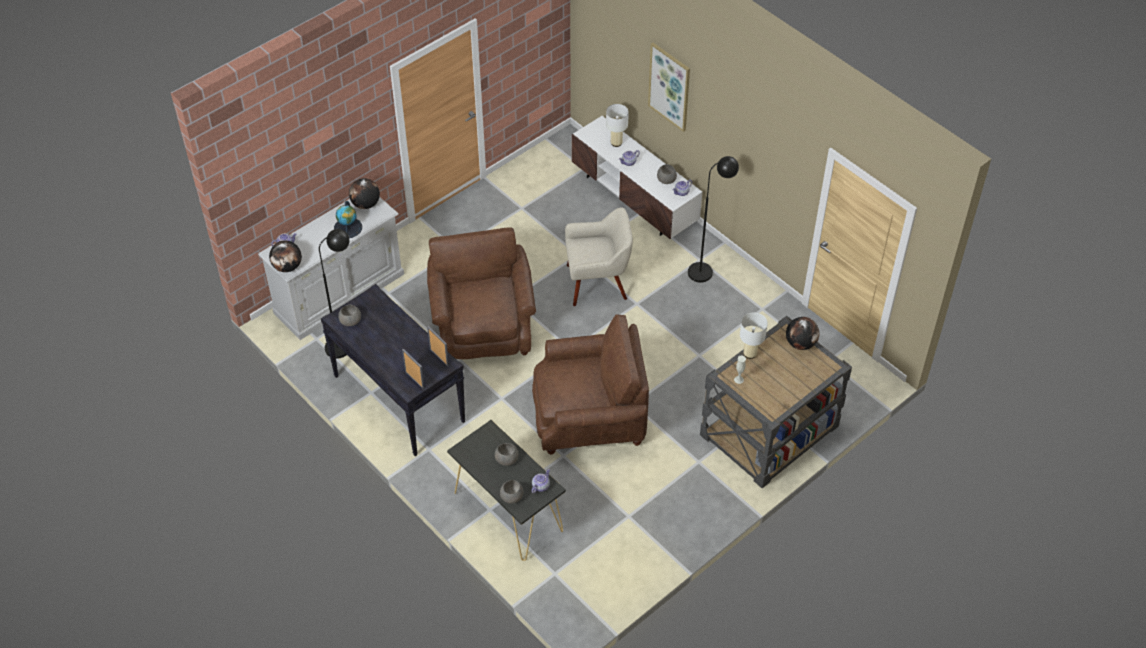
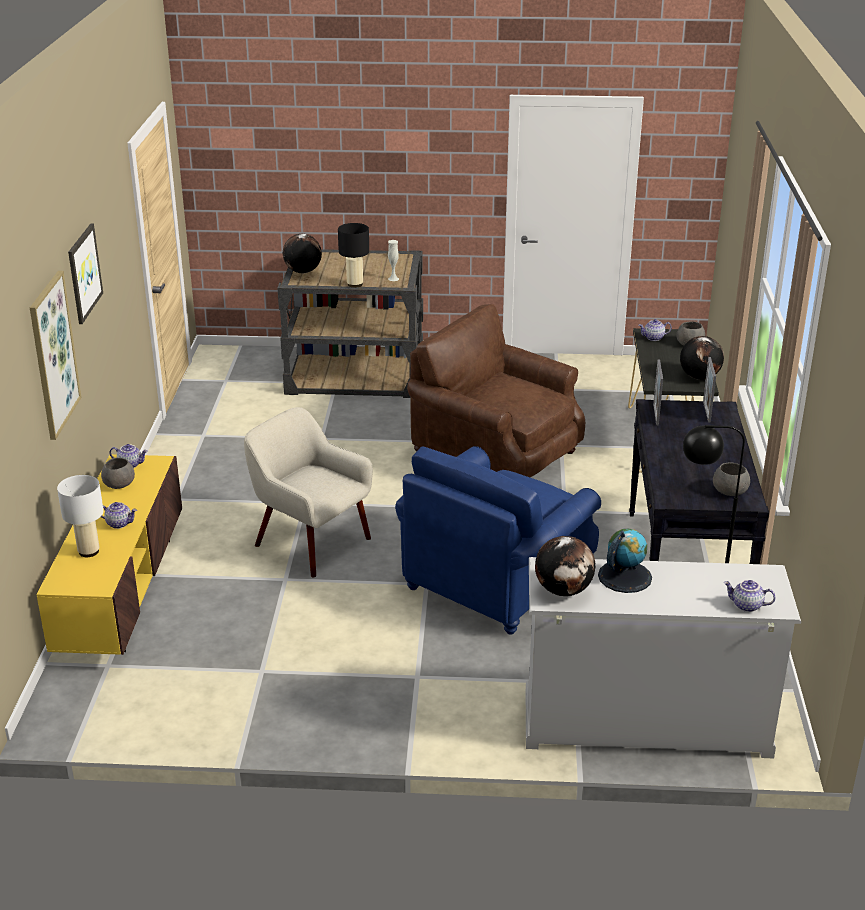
camera: 135 degrees left, 20 degrees down
globe [269,241,302,272] -> globe moved to [680,336,724,380]
brown armchair [427,228,536,359] -> blue armchair [395,446,601,635]
grey bowl [495,443,518,466] -> none
white tv stand [572,116,702,239] -> yellow tv stand [36,454,182,655]
black floor lamp [688,156,739,283] -> none
white table lamp [740,313,768,359] -> black table lamp [338,223,369,288]
none -> picture [68,223,103,324]

